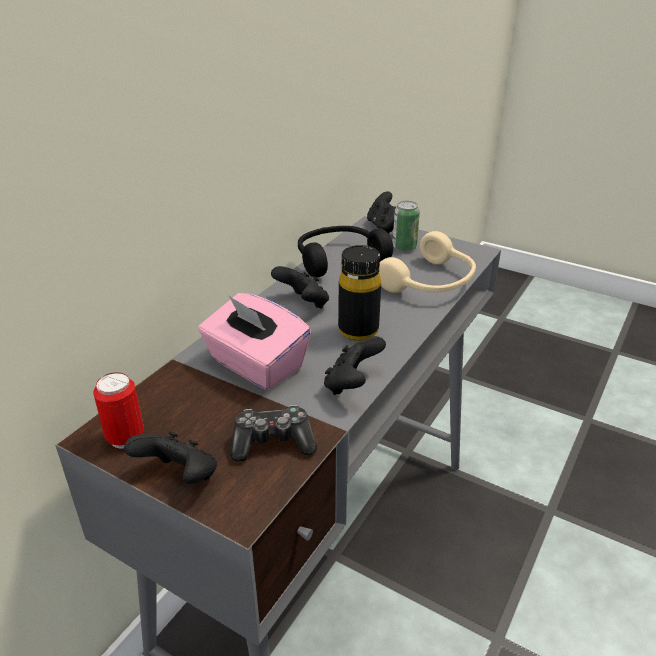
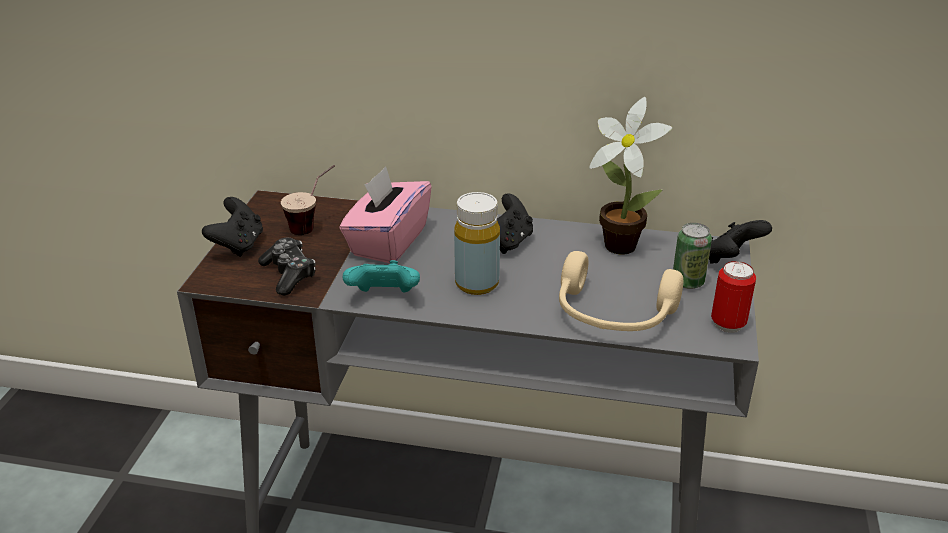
camera: 70 degrees right, 0 degrees up
can [93,372,144,448] -> can moved to [711,261,756,333]
black headphones [298,226,393,277] -> potted plant [589,97,672,254]
black game controller [324,336,386,395] -> turquoise game controller [343,260,420,292]
black bottle [338,245,381,341] -> yellow bottle [454,192,500,295]
none -> cup [281,165,335,235]

